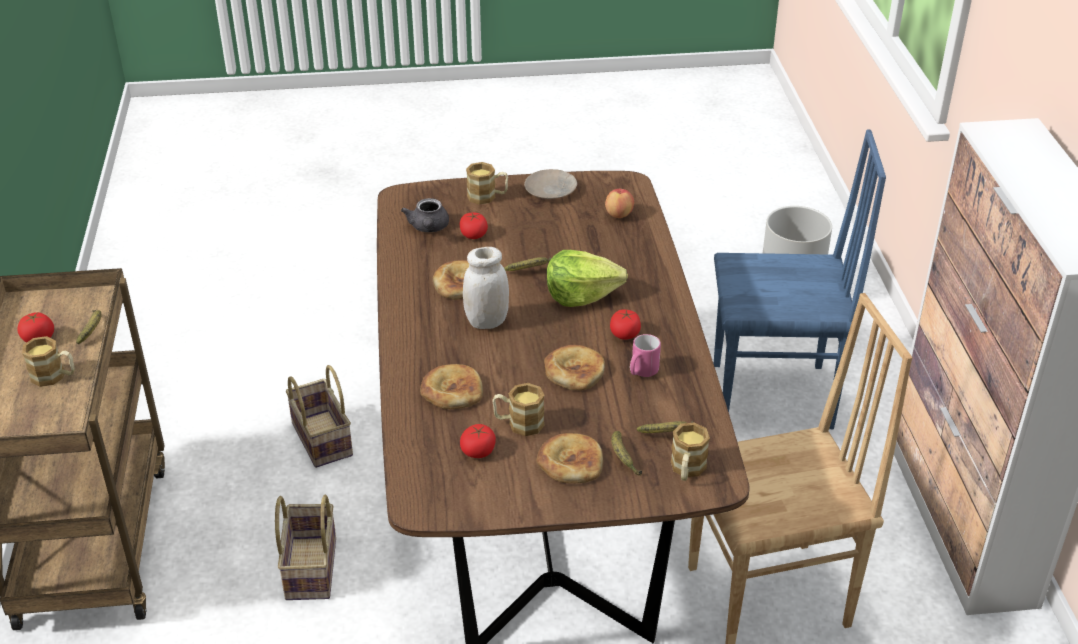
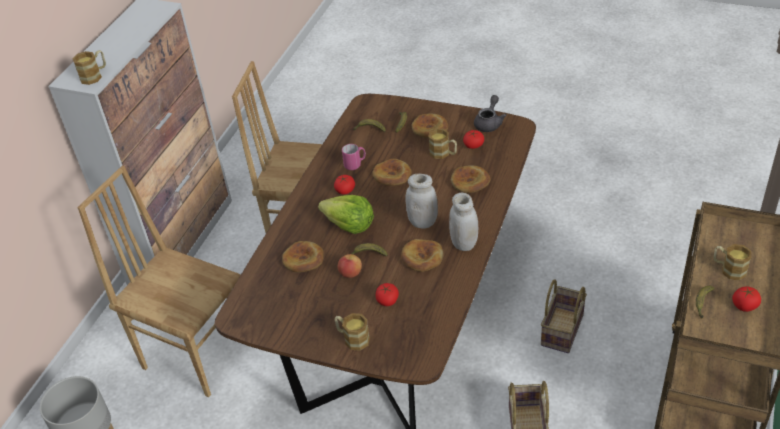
camera: 150 degrees left, 5 degrees up
grey teapot [401,198,449,232] -> grey teapot moved to [474,95,507,132]
beige plate [524,169,577,199] -> none
apple [605,189,634,218] -> apple moved to [337,254,362,278]
mug [670,422,710,481] -> mug moved to [72,50,106,85]
blue chair [714,130,886,429] -> brown chair [77,166,241,397]
none -> bread [282,241,323,272]
none -> white jar [449,193,478,251]

